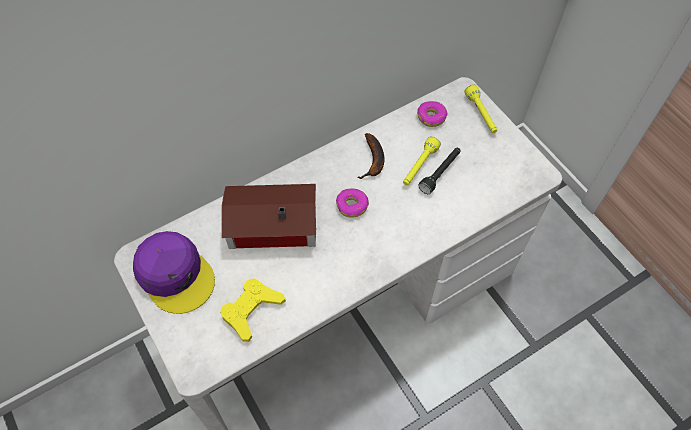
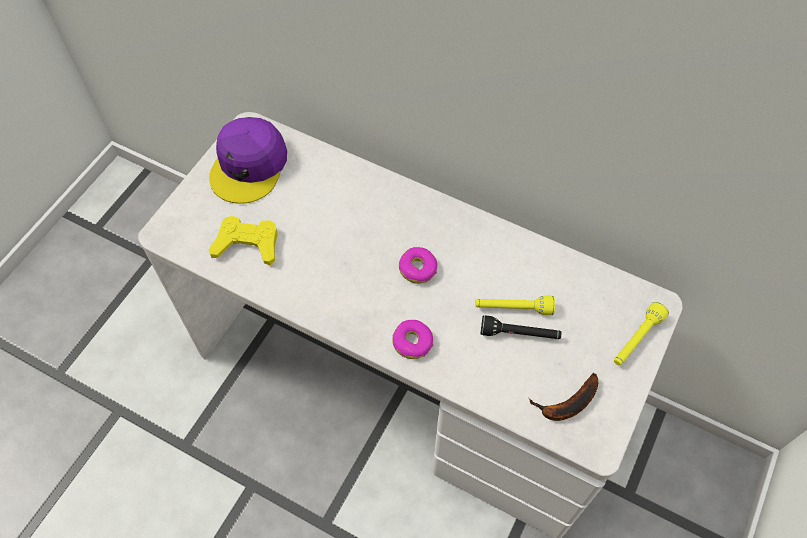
camera: 60 degrees right, 0 degrees up
toy house [221,184,316,249] -> none
banana [357,133,385,179] -> banana moved to [528,373,598,421]
donut [417,101,447,127] -> donut moved to [392,320,433,359]

